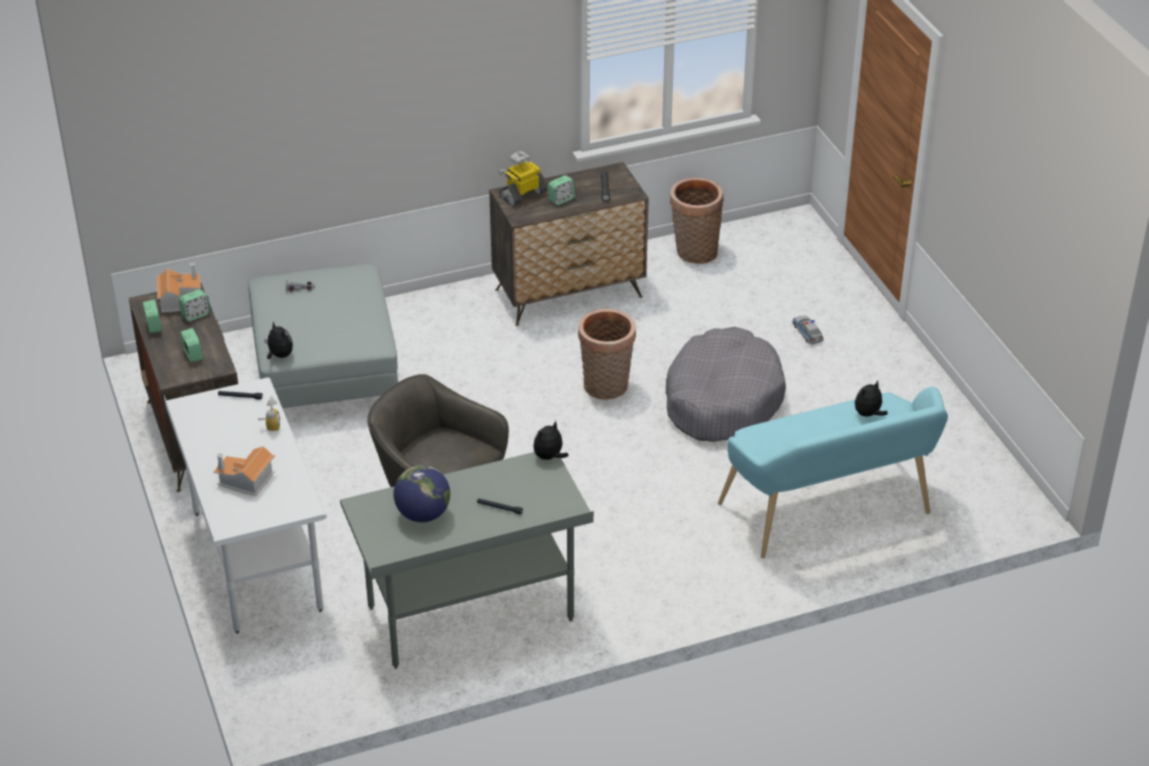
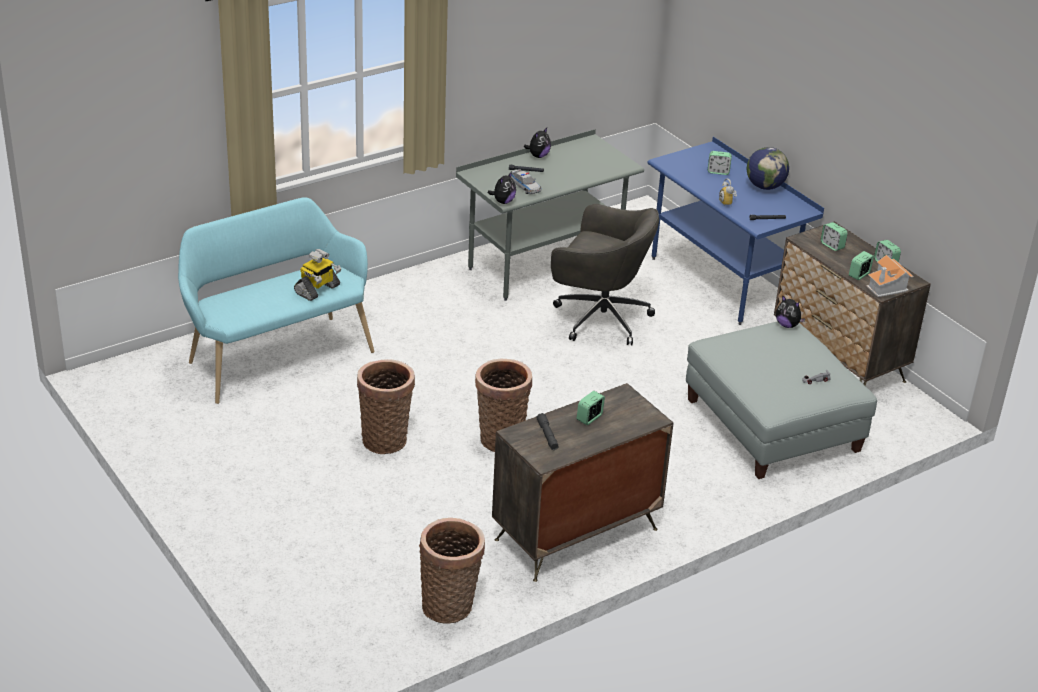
camera: 165 degrees right, 5 degrees down
white desk [164,378,327,634] -> blue desk [647,137,824,325]
toy house [213,446,275,496] -> alarm clock [708,151,732,175]
globe [394,465,450,522] -> globe moved to [747,147,789,190]
toy robot [498,151,547,206] -> toy robot moved to [294,249,341,301]
grey dog bed [666,327,786,442] -> basket [357,359,415,454]
toy car [793,315,824,345] -> toy car moved to [511,169,542,194]
plush toy [855,380,888,417] -> plush toy moved to [524,128,551,158]

